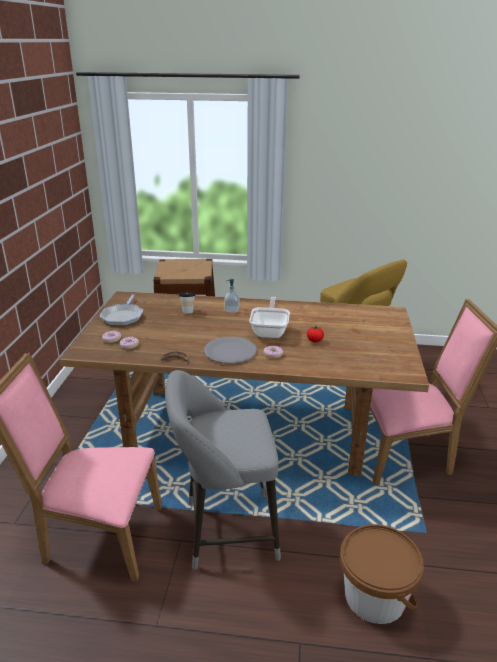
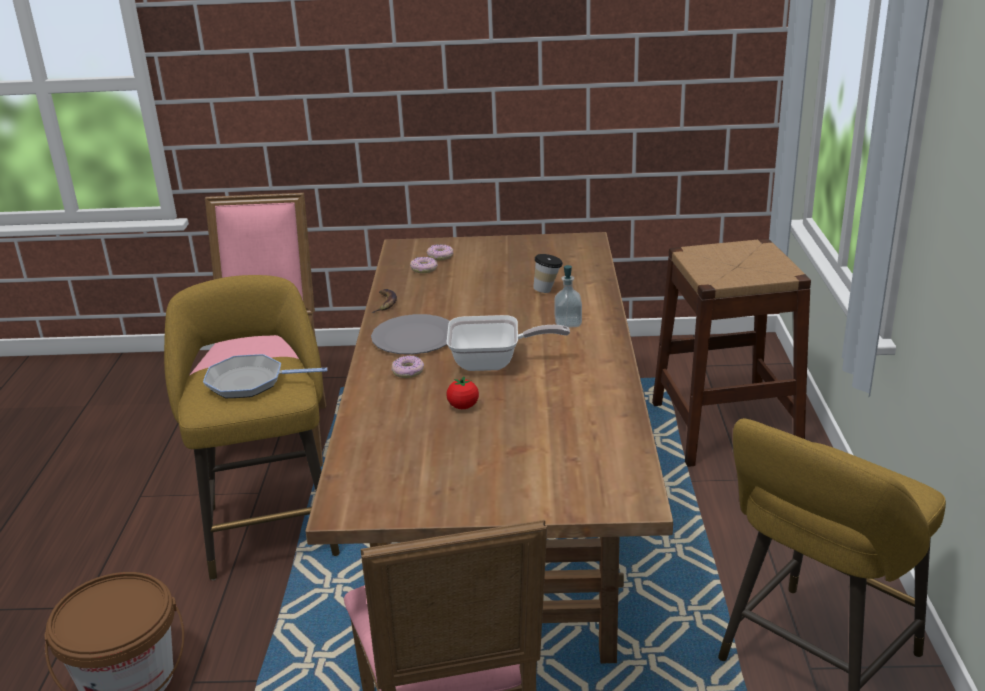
camera: 85 degrees right, 0 degrees up
frying pan [100,294,143,326] -> frying pan moved to [203,354,328,398]
grey stool [165,370,281,570] -> yellow stool [164,275,340,580]

